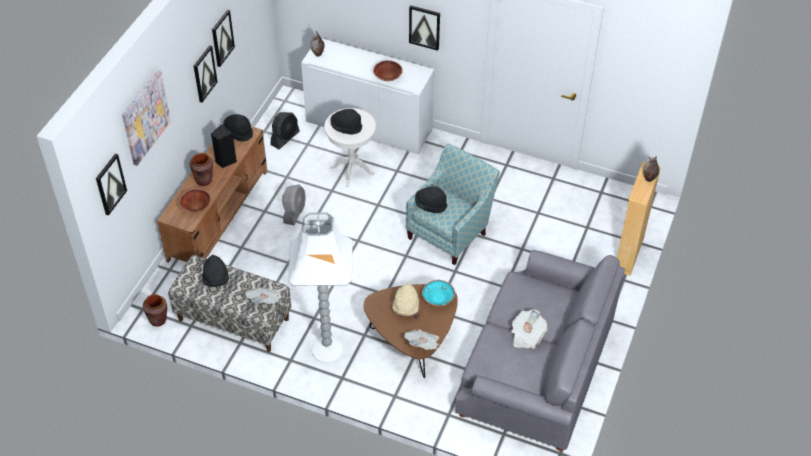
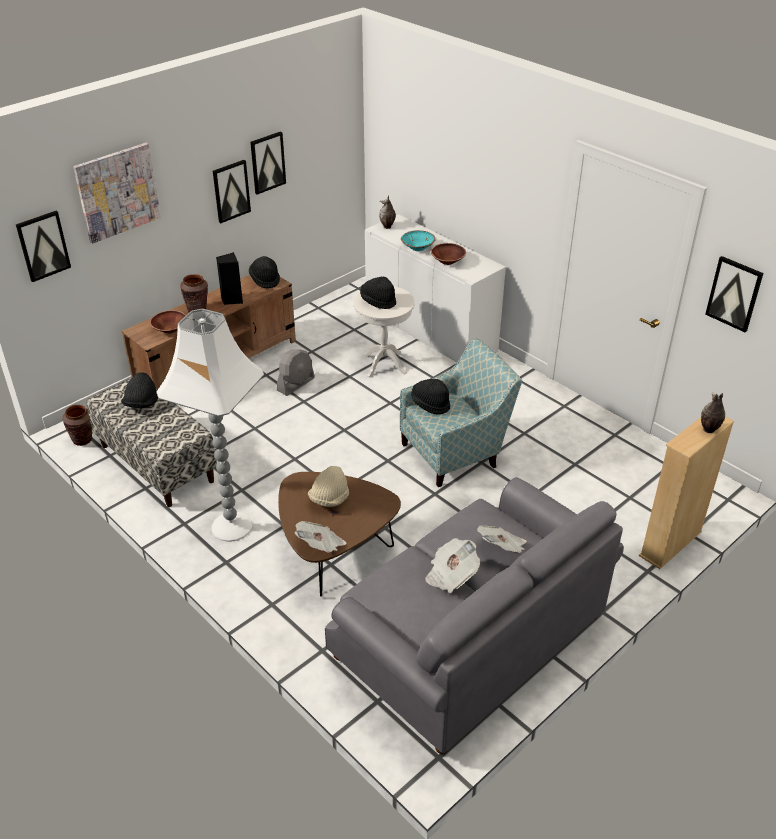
camera: 25 degrees right, 10 degrees down
newspaper [245,287,280,304] -> newspaper moved to [477,525,527,553]
black fan [271,112,300,149] -> none
picture [409,5,440,51] -> picture moved to [705,256,764,332]
turquoise bowl [422,280,455,306] -> turquoise bowl moved to [401,230,436,251]

